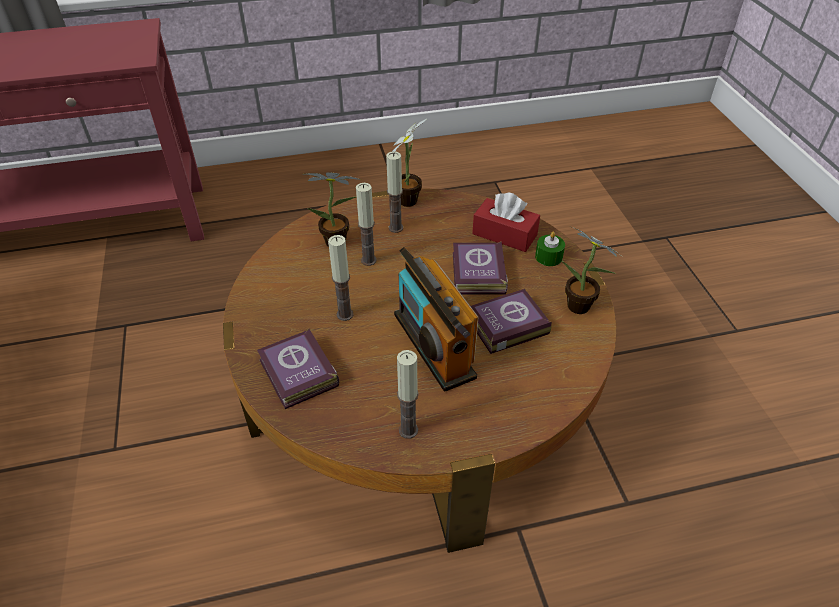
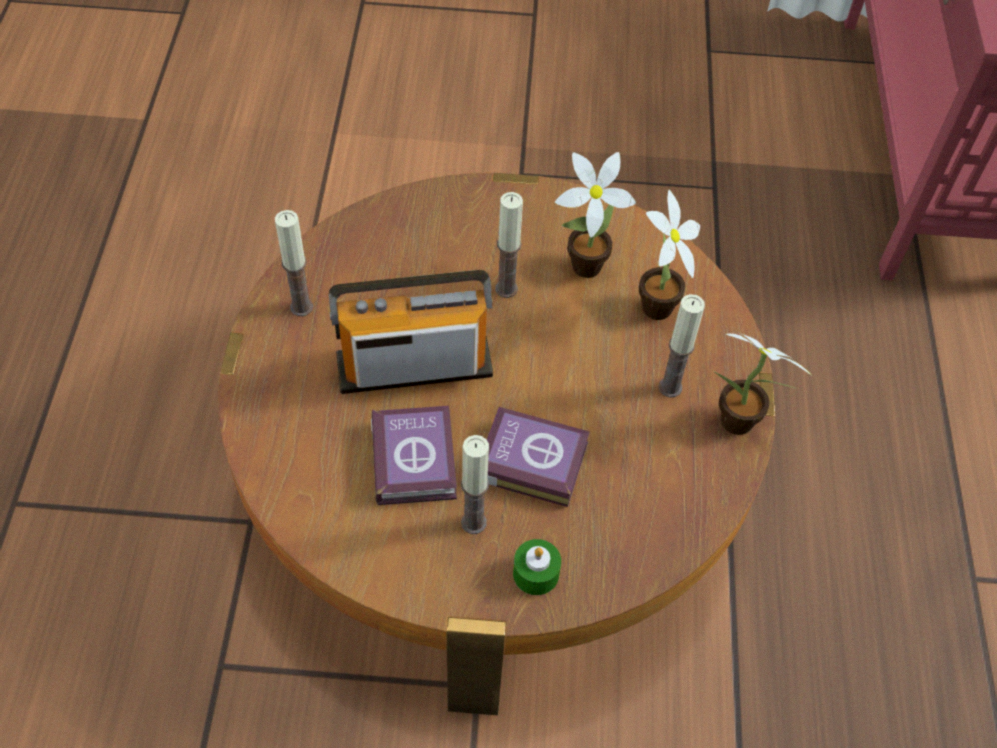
camera: 105 degrees right, 10 degrees up
book [257,328,339,409] -> none
candle [356,183,377,266] -> candle moved to [461,435,489,534]
red tissue box [472,192,540,252] -> none
potted plant [561,227,625,314] -> potted plant moved to [555,152,636,278]

